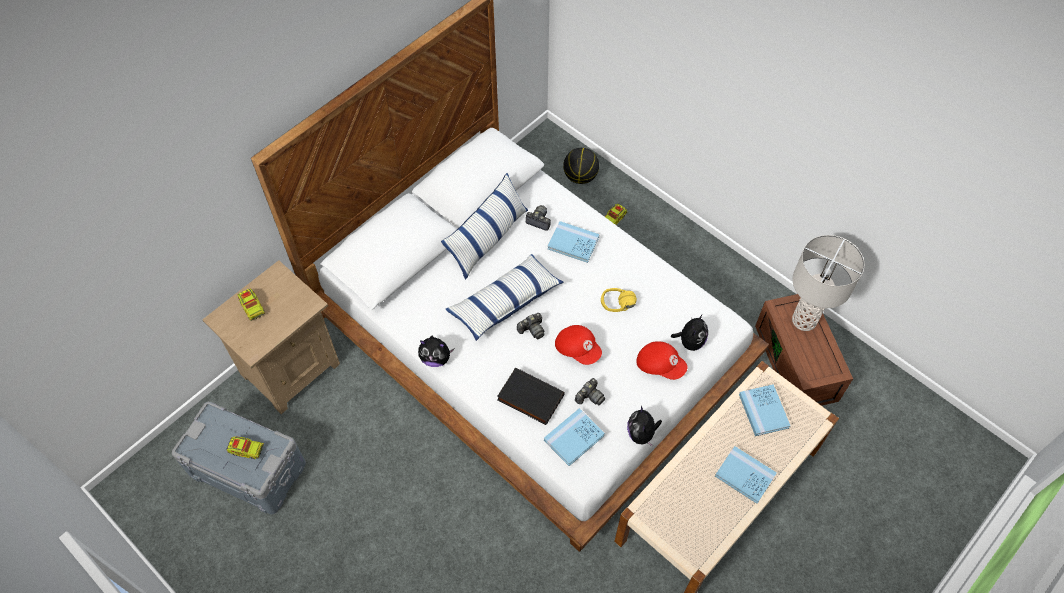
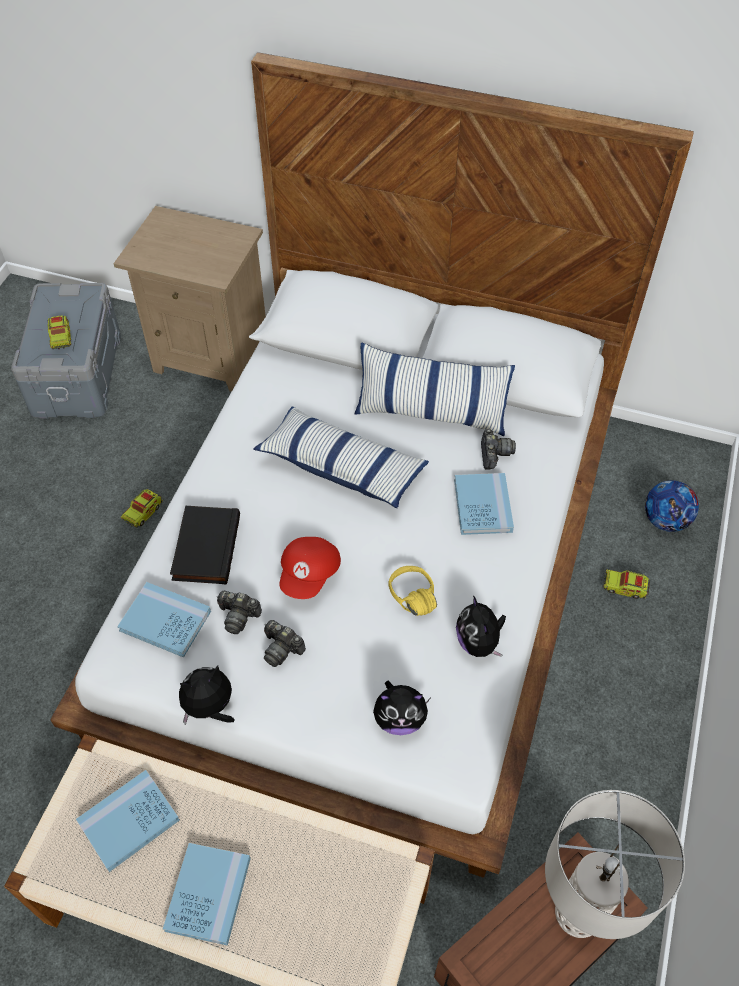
camera: 65 degrees right, 5 degrees down
toy truck [237,288,265,321] -> toy truck moved to [121,489,163,528]
plush toy [418,335,454,367] -> plush toy moved to [456,596,506,657]
camera [517,313,545,339] -> camera moved to [264,620,306,667]
basketball [563,148,599,184] -> football [645,480,699,532]
red cap [636,341,687,380] -> none
blue book [739,384,791,436] -> blue book moved to [76,770,180,872]

